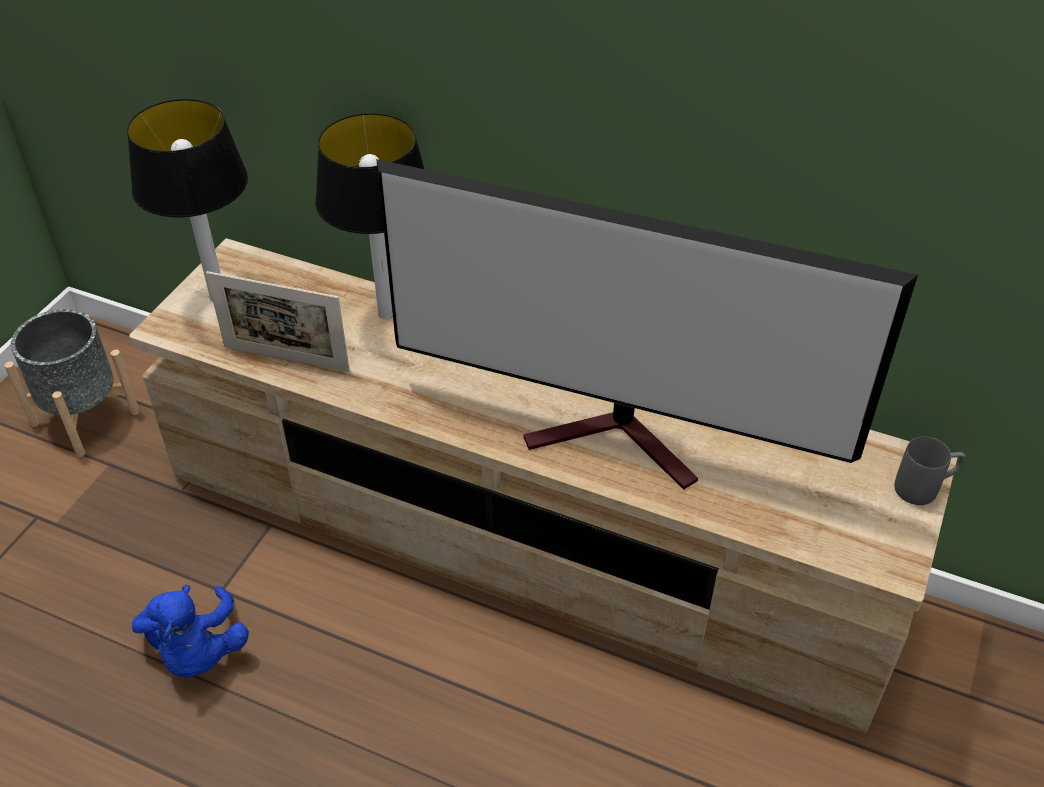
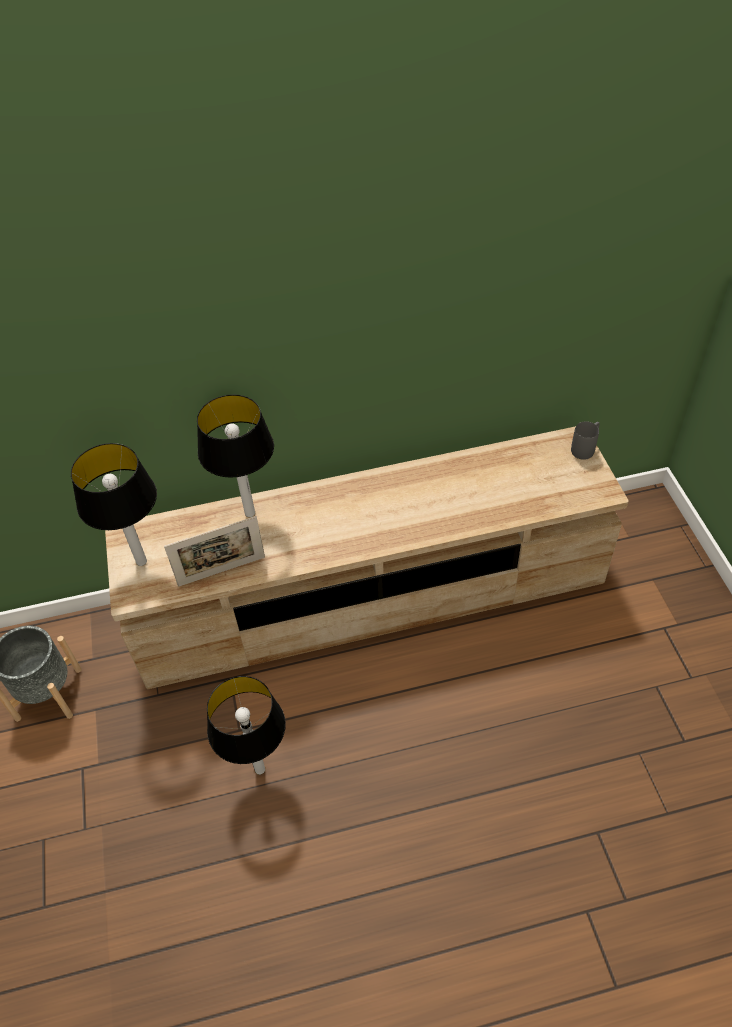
camera: 35 degrees left, 5 degrees up
blue plush toy [132,585,249,678] -> table lamp [207,676,286,775]
television [376,159,918,490] -> none

